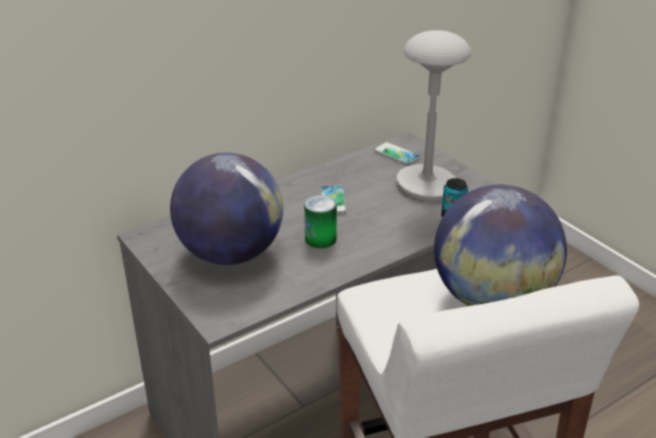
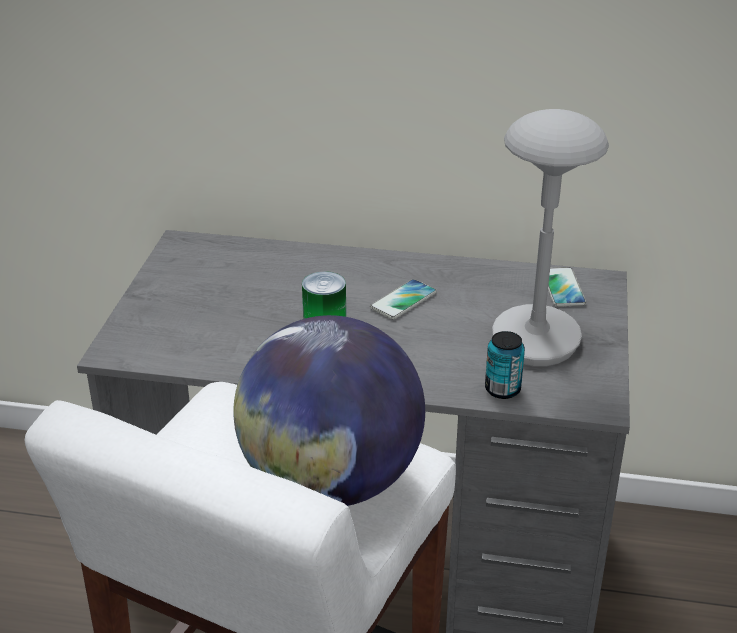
camera: 45 degrees right, 0 degrees up
globe [170,153,283,265] -> none

